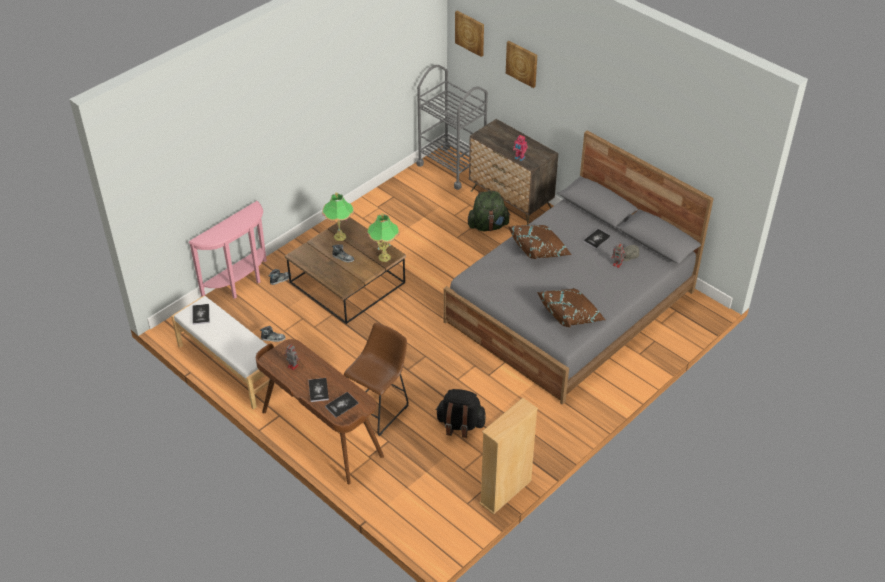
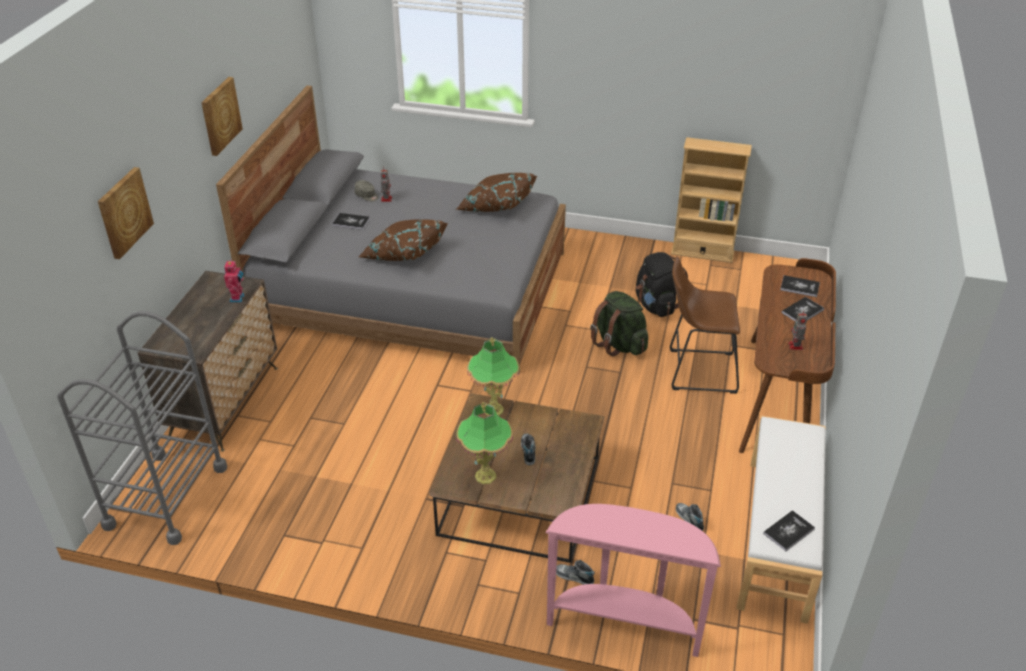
camera: 120 degrees left, 5 degrees down
picture [455,11,484,57] -> picture moved to [201,77,243,156]
green backpack [468,190,510,231] -> green backpack moved to [590,291,648,356]

